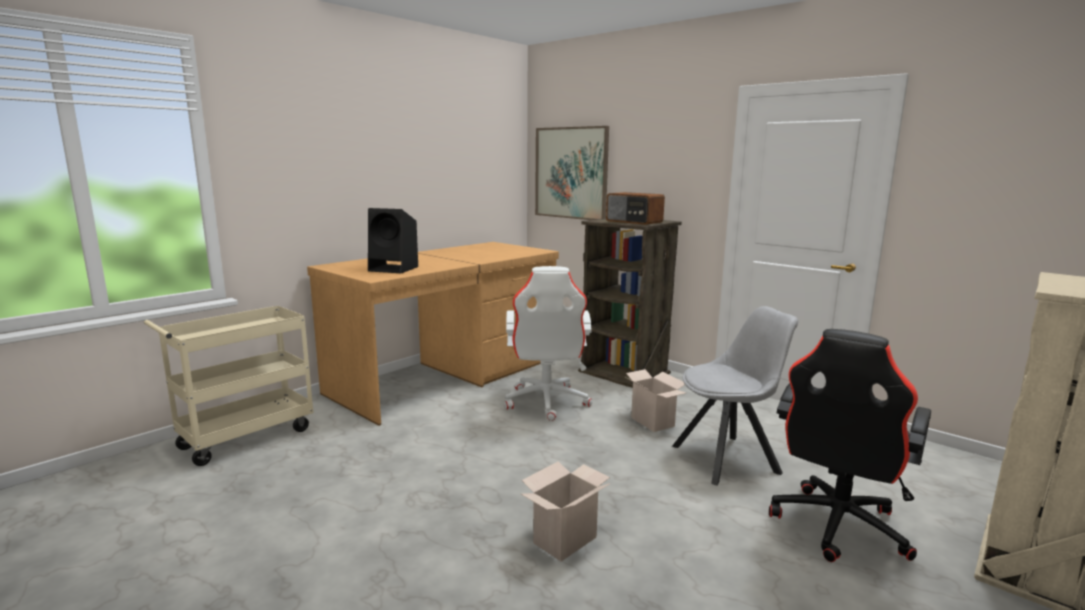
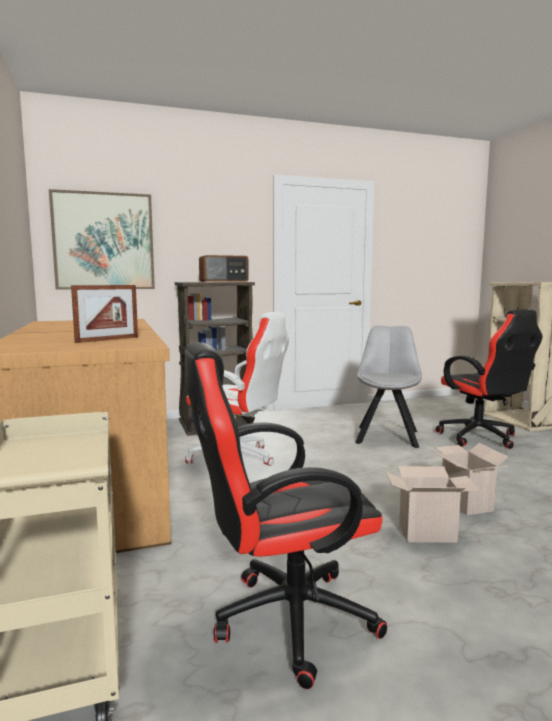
camera: 60 degrees left, 5 degrees down
black speaker [368,208,418,273] -> picture frame [71,285,138,343]
cardboard box [626,369,686,432] -> cardboard box moved to [385,466,479,543]
none -> black office chair [185,342,387,689]

